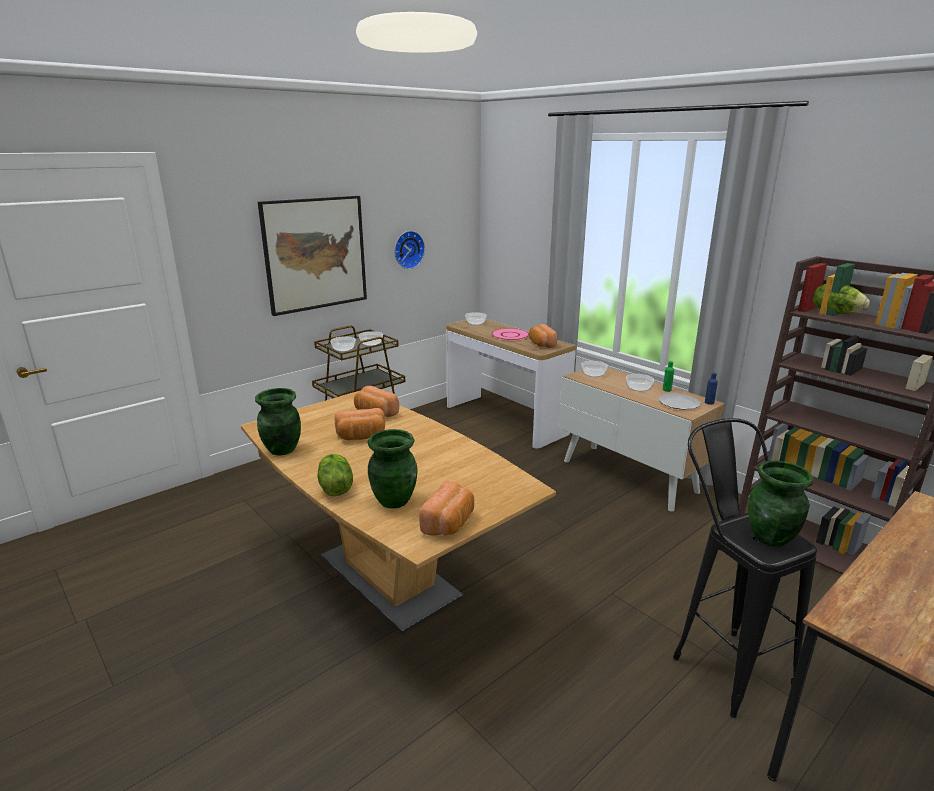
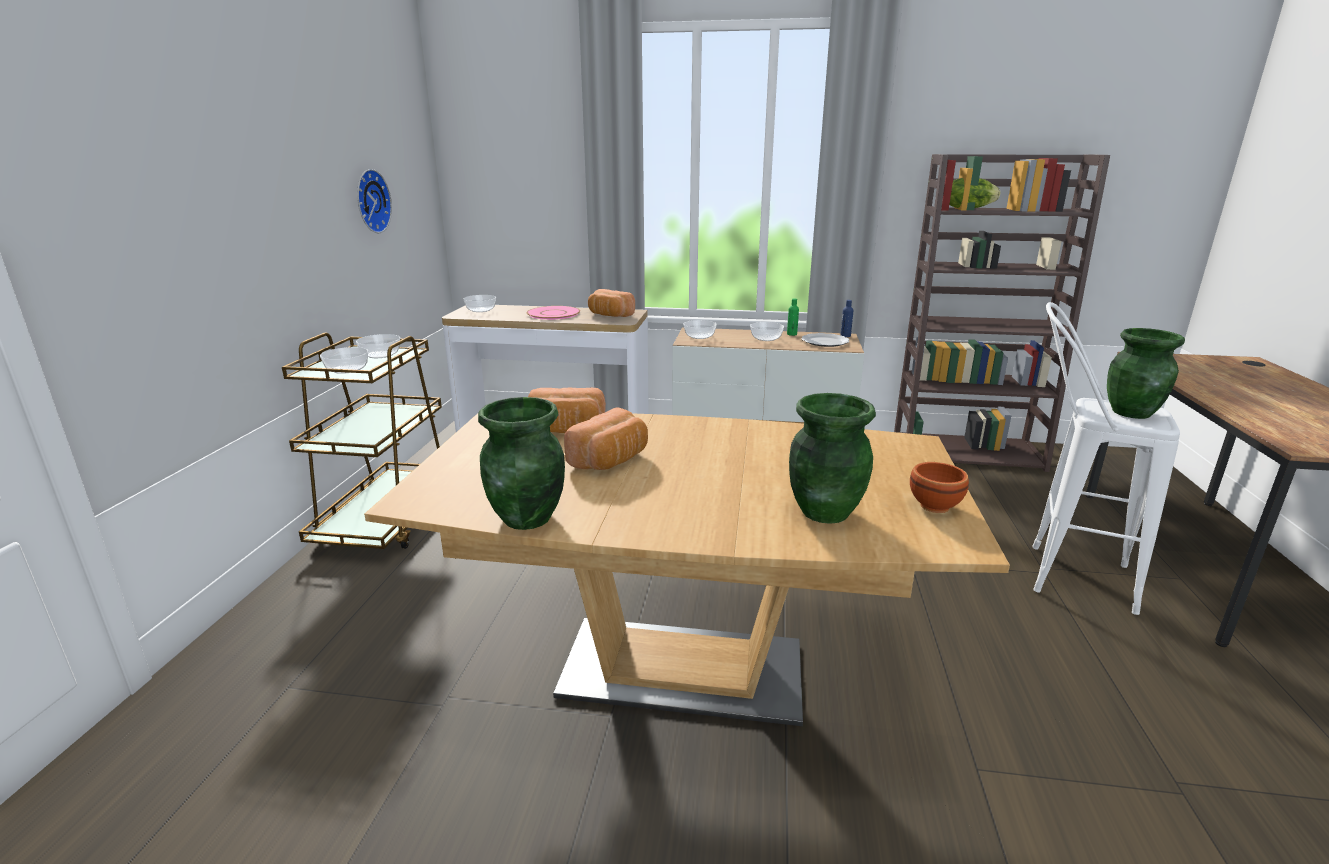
camera: 40 degrees left, 0 degrees up
picture [258,196,367,316] -> none
lettuce [317,454,353,496] -> none
bread [419,481,474,536] -> brown bowl [910,462,969,513]
black stool [673,418,817,718] -> white stool [1032,302,1180,615]

